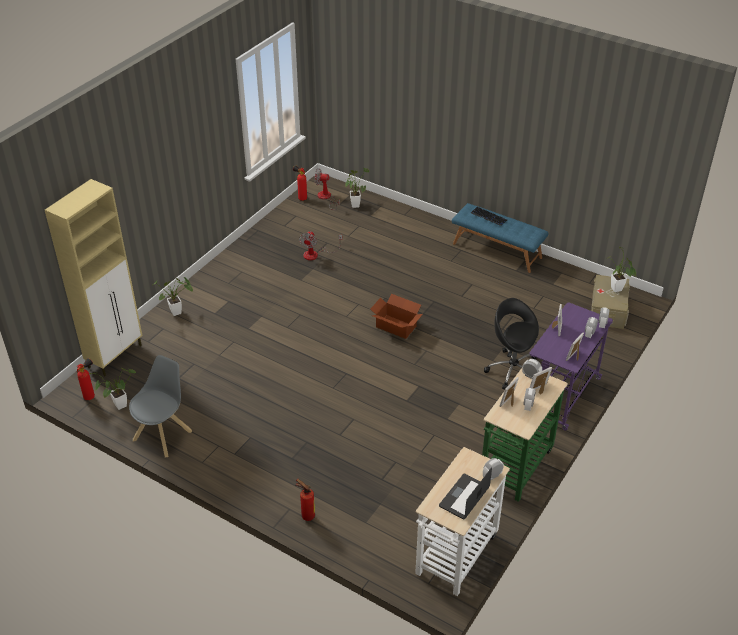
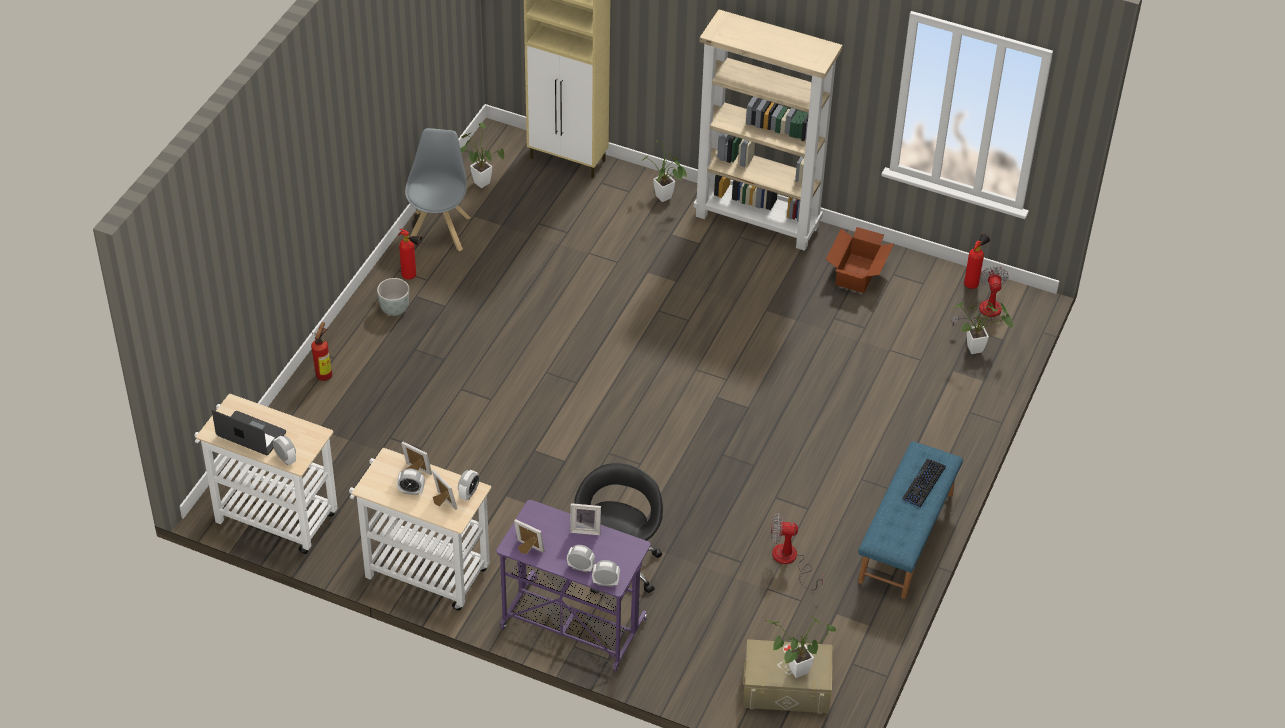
camera: 80 degrees right, 5 degrees up
fire extinguisher [77,358,95,400] -> fire extinguisher moved to [399,229,422,280]
grey chair [129,355,192,458] -> grey chair turned 105 degrees counterclockwise [405,128,470,251]
fan [299,231,342,260] -> fan moved to [771,513,823,590]
cardboard box [371,294,423,339] -> cardboard box moved to [826,227,894,293]
green cart [482,368,568,502] -> white cart [349,448,491,611]
none -> grey planter [377,278,409,316]
none -> beige bookcase [694,10,842,251]

